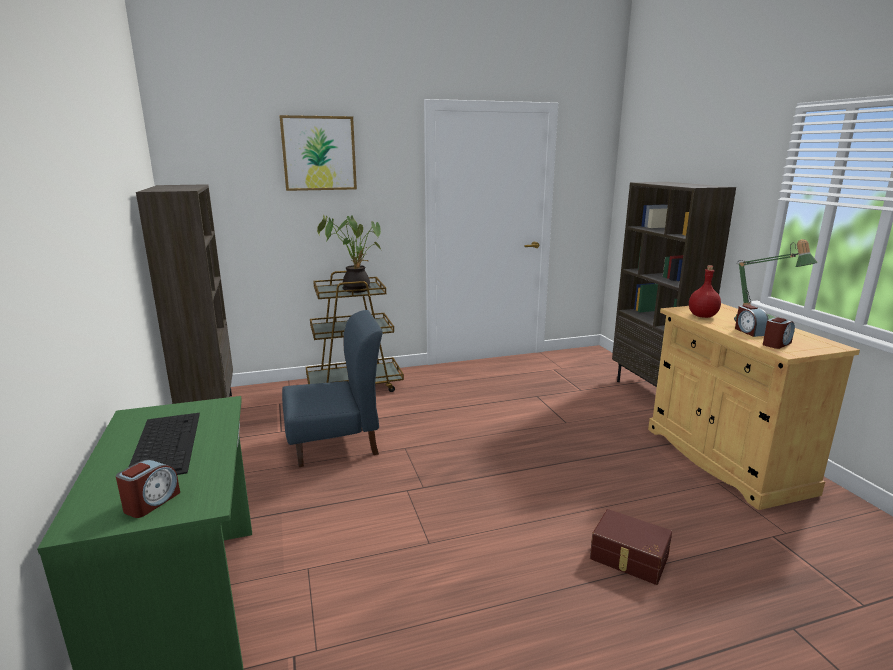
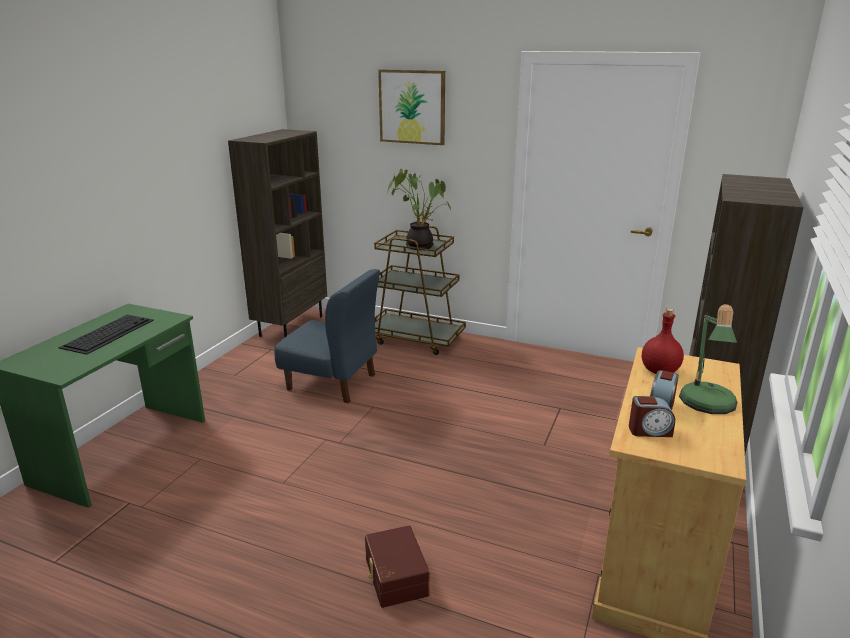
camera: 40 degrees right, 5 degrees up
alarm clock [116,460,180,518] -> none

